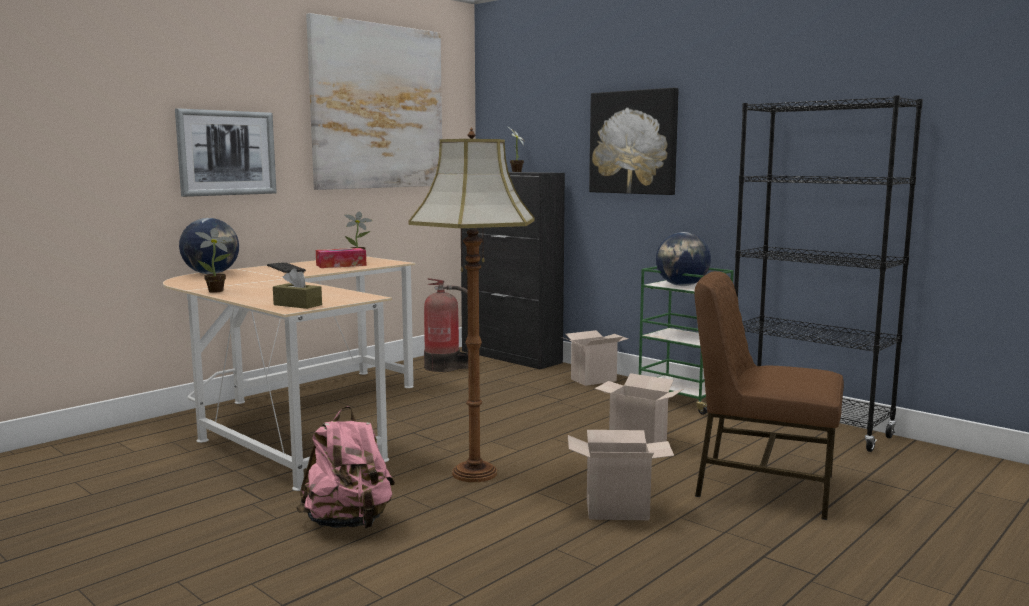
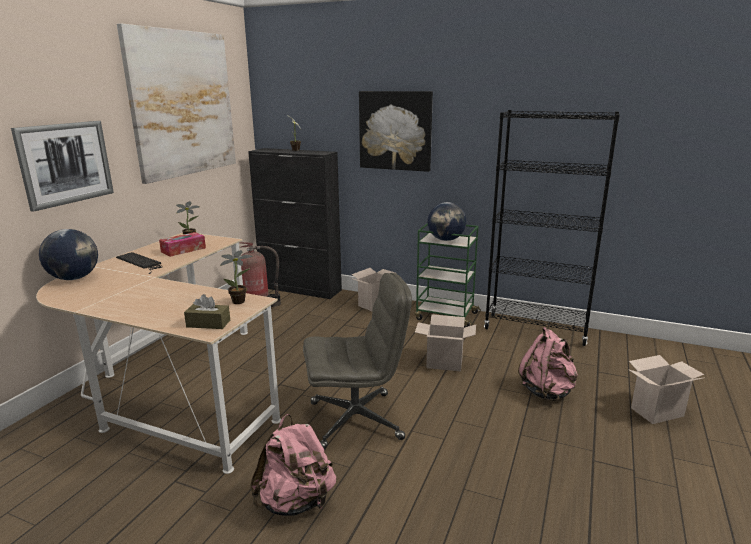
camera: 20 degrees left, 10 degrees up
potted plant [195,228,234,293] -> potted plant moved to [220,250,253,304]
floor lamp [408,127,535,482] -> grey office chair [303,273,412,450]
cardboard box [568,430,674,520] -> cardboard box moved to [628,355,704,424]
brown chair [694,271,844,520] -> pink backpack [518,327,578,401]

